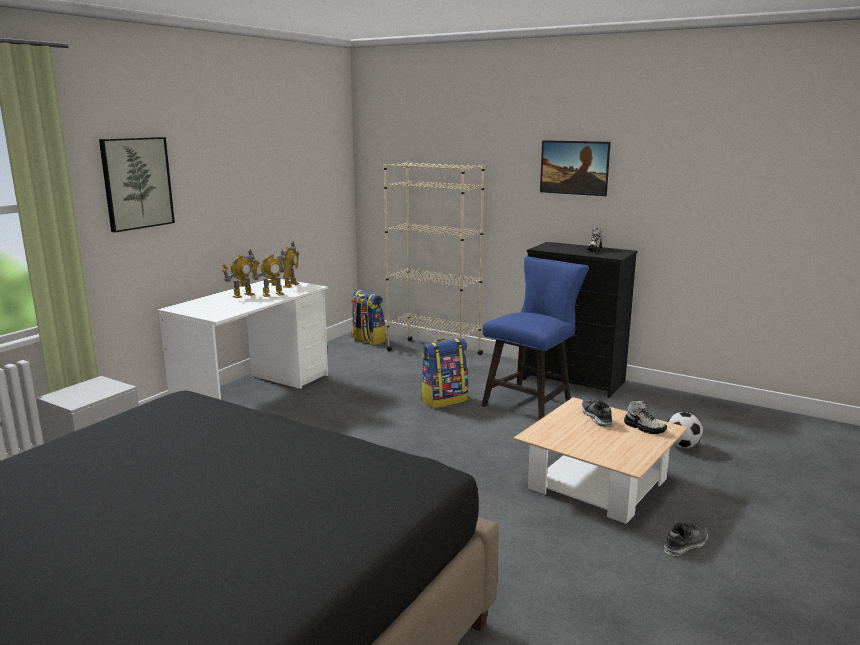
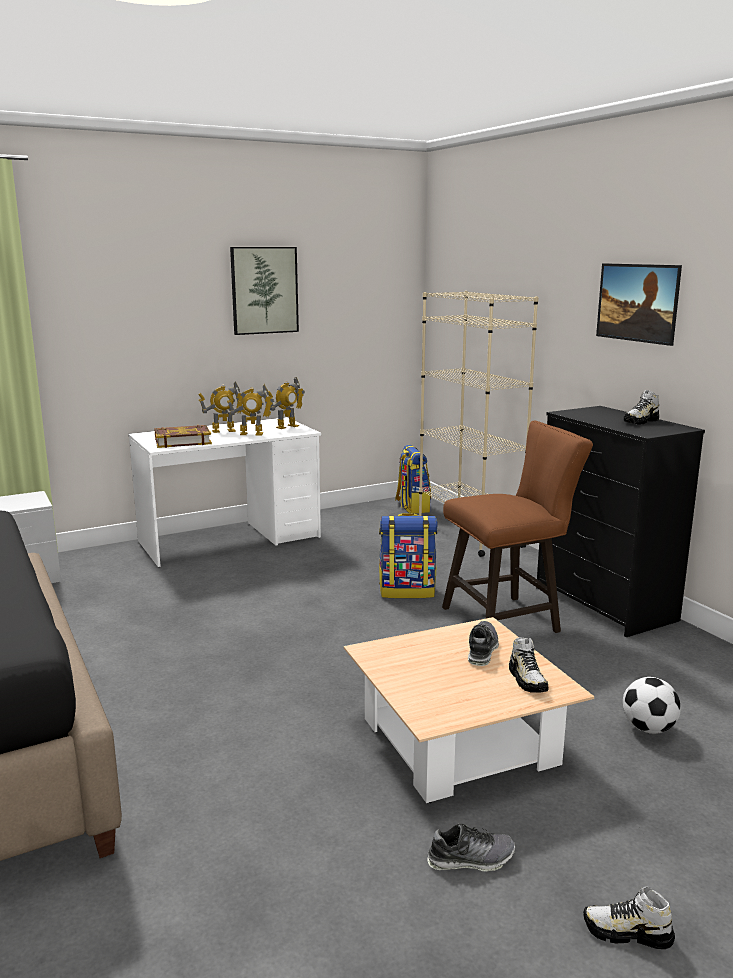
camera: 30 degrees right, 0 degrees up
picture [99,137,175,232] -> picture moved to [230,247,299,335]
blue stool [482,256,589,420] -> brown stool [442,421,593,633]
none -> book [154,425,212,448]
none -> shoe [583,887,675,949]

